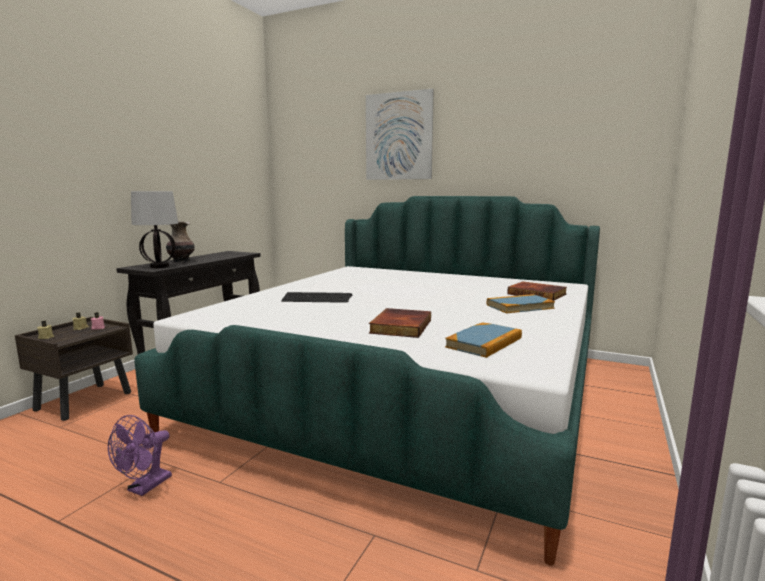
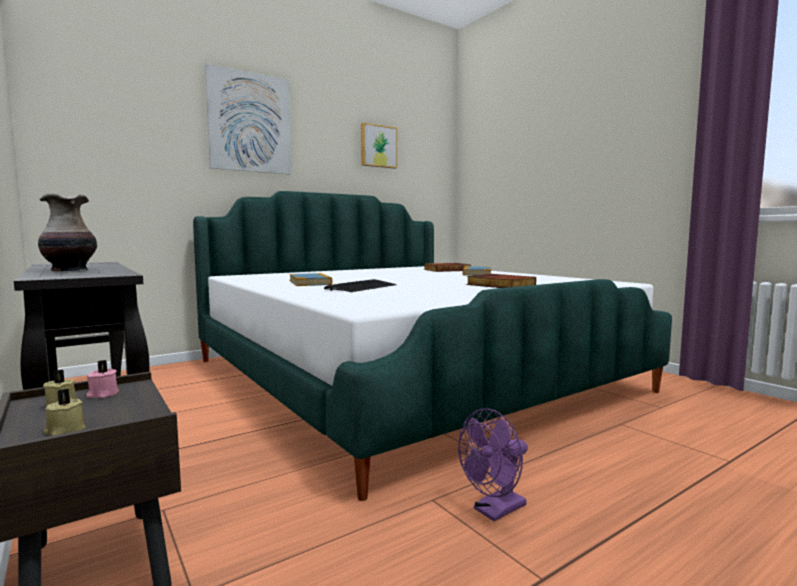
camera: 60 degrees left, 5 degrees down
purple fan [108,415,172,496] -> purple fan turned 90 degrees clockwise [458,409,528,521]
table lamp [131,191,178,268] -> none
book [445,322,522,358] -> book moved to [289,273,332,286]
none -> picture [361,123,398,169]

